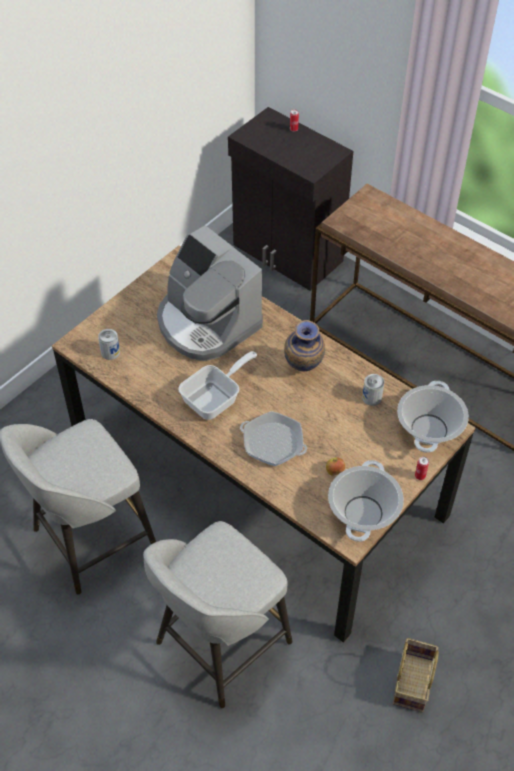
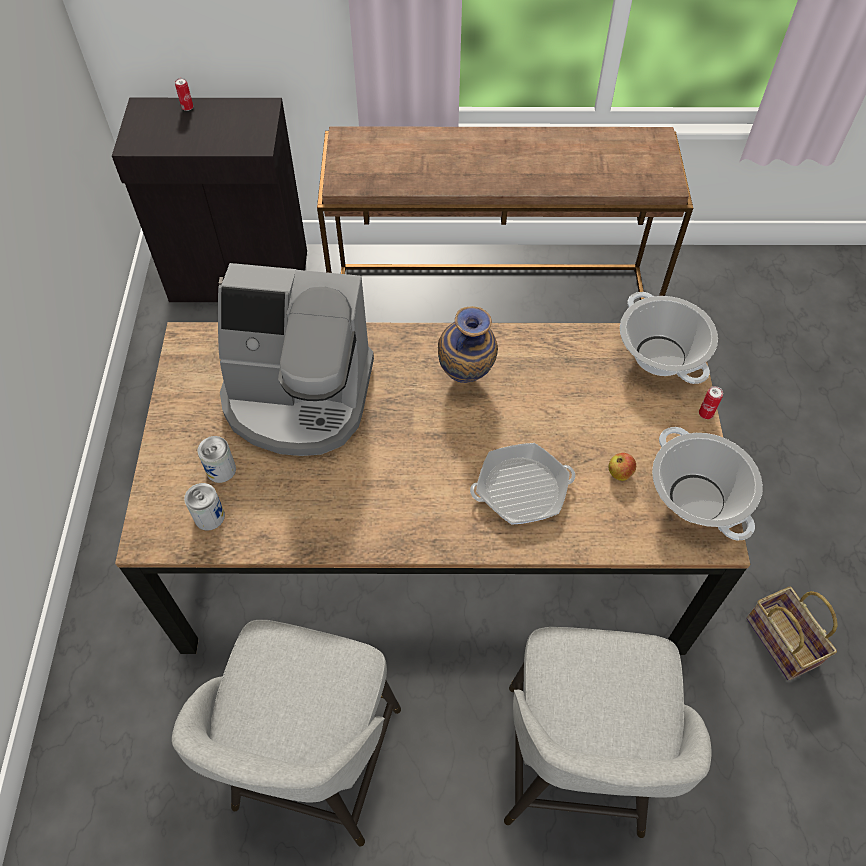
camera: 40 degrees left, 5 degrees up
frying pan [178,351,257,420] -> none
can [362,374,384,406] -> can moved to [197,436,236,483]

